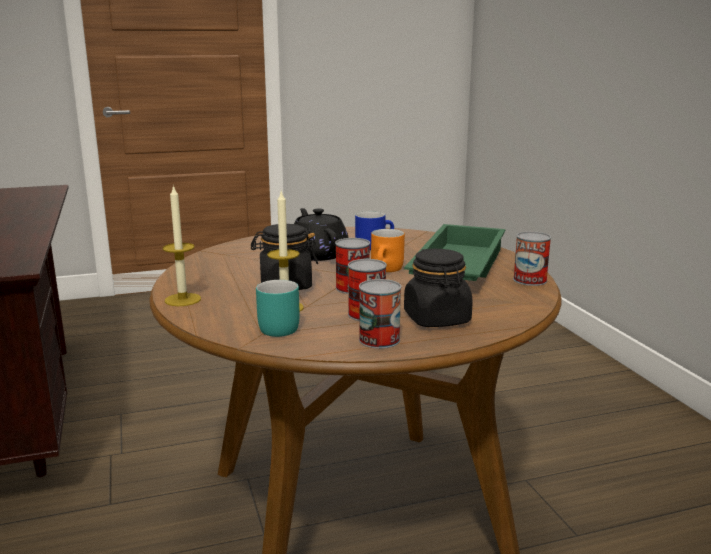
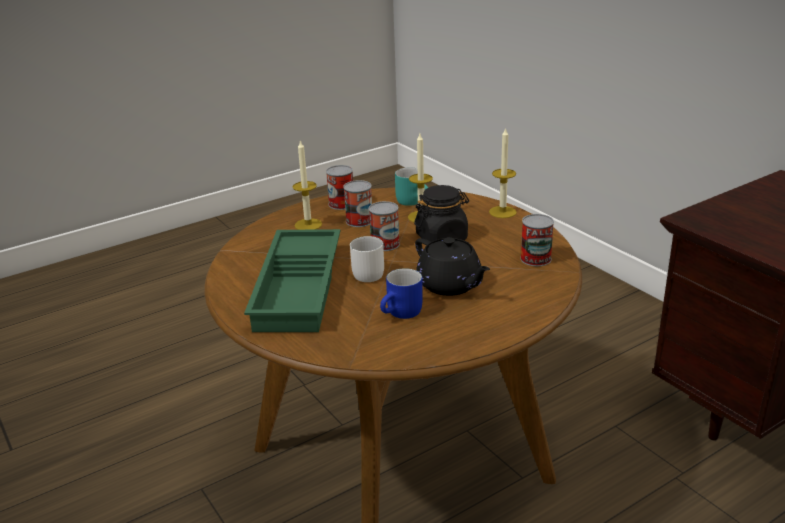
camera: 165 degrees right, 10 degrees up
orange mug [371,229,405,272] -> white mug [350,236,384,282]
black jar [404,248,473,327] -> candle [293,140,322,230]
can [513,231,551,286] -> can moved to [520,214,554,266]

